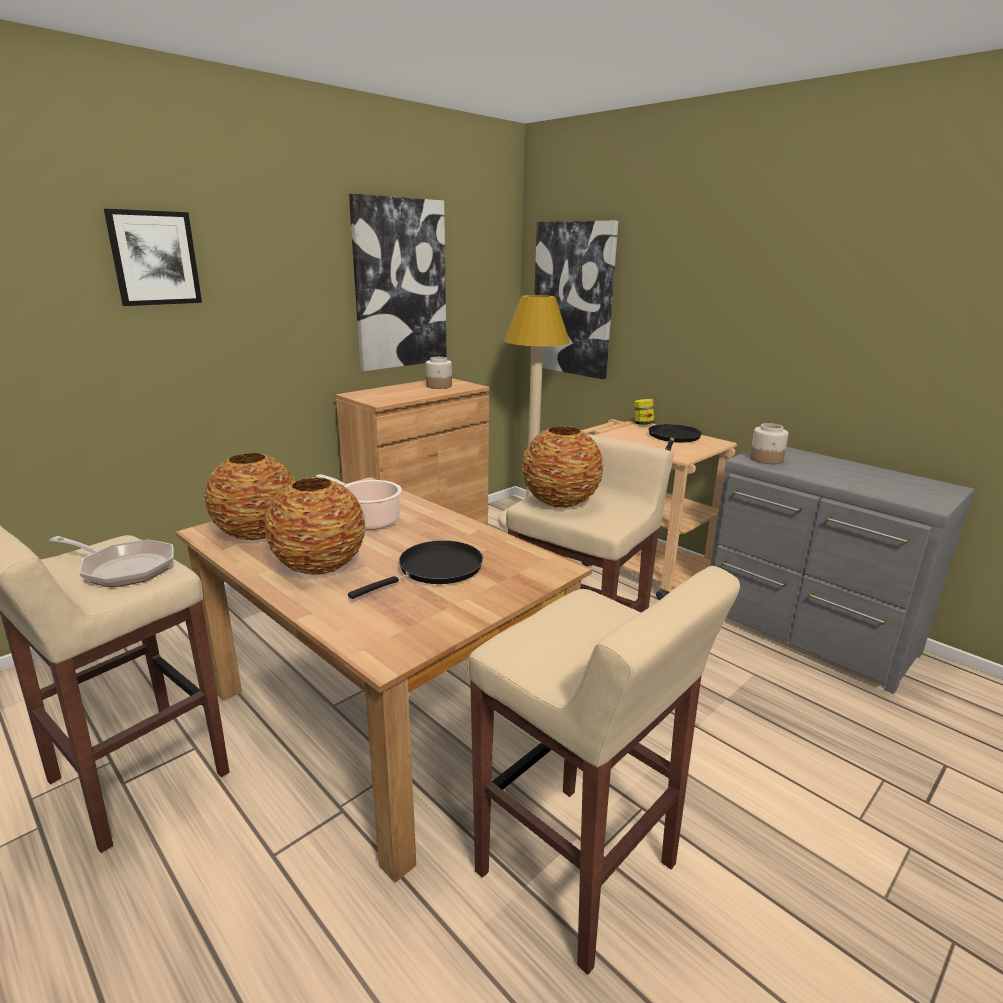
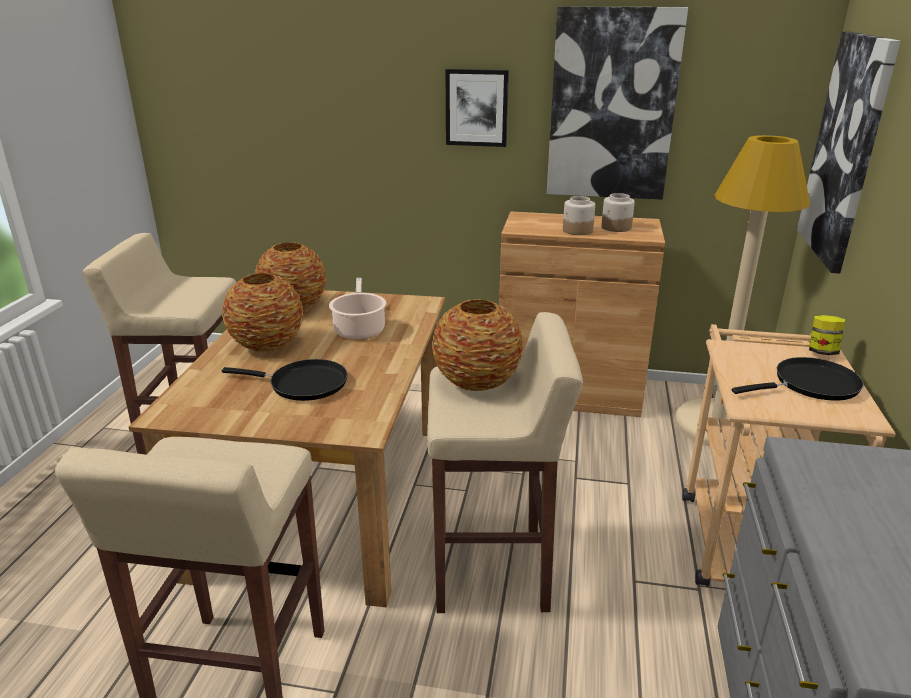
camera: 55 degrees right, 5 degrees up
frying pan [49,536,174,588] -> none
picture [104,209,202,306] -> picture moved to [446,69,509,147]
jar [750,423,789,464] -> jar moved to [563,196,595,235]

